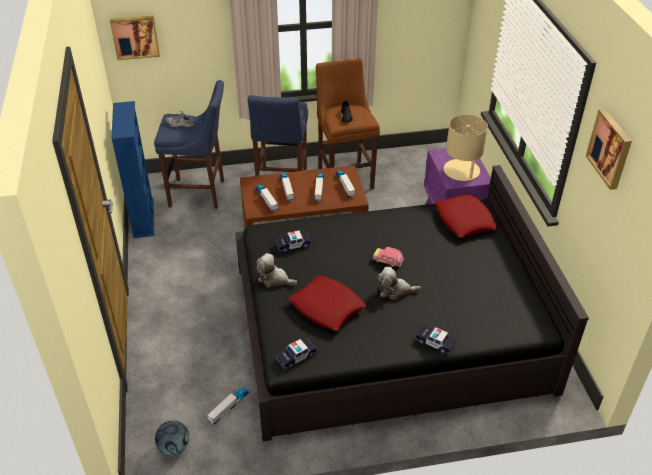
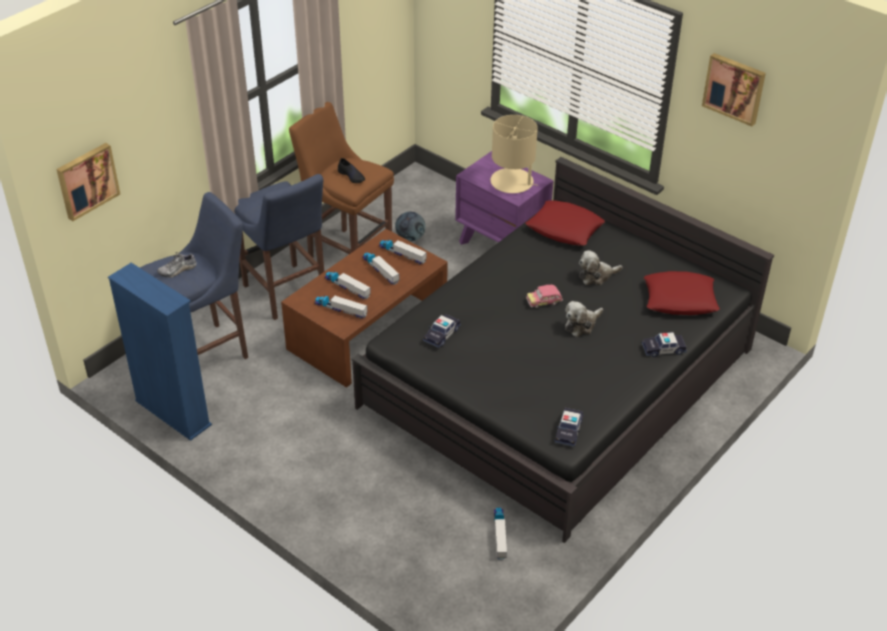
camera: 40 degrees left, 0 degrees up
football [155,421,190,455] -> football moved to [395,212,426,242]
plush toy [256,253,297,287] -> plush toy moved to [579,250,623,285]
red pillow [288,275,366,331] -> red pillow moved to [644,271,720,315]

